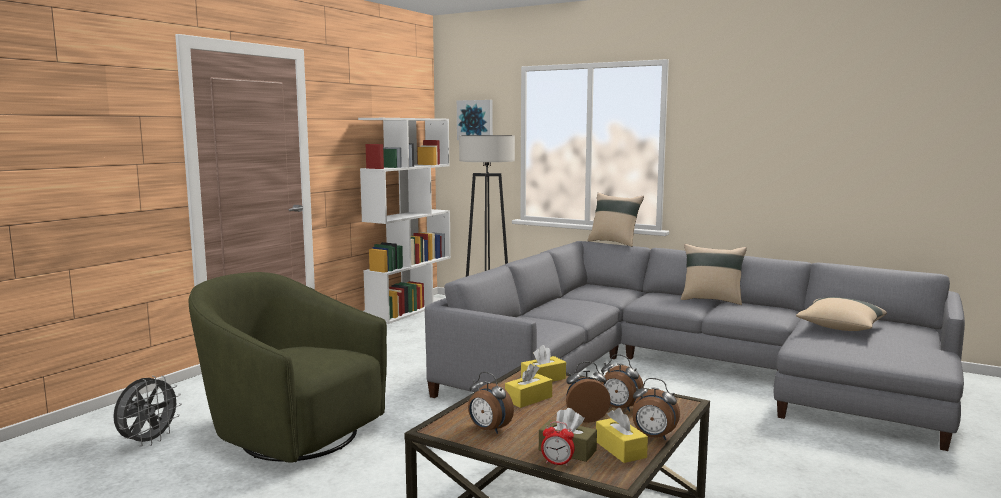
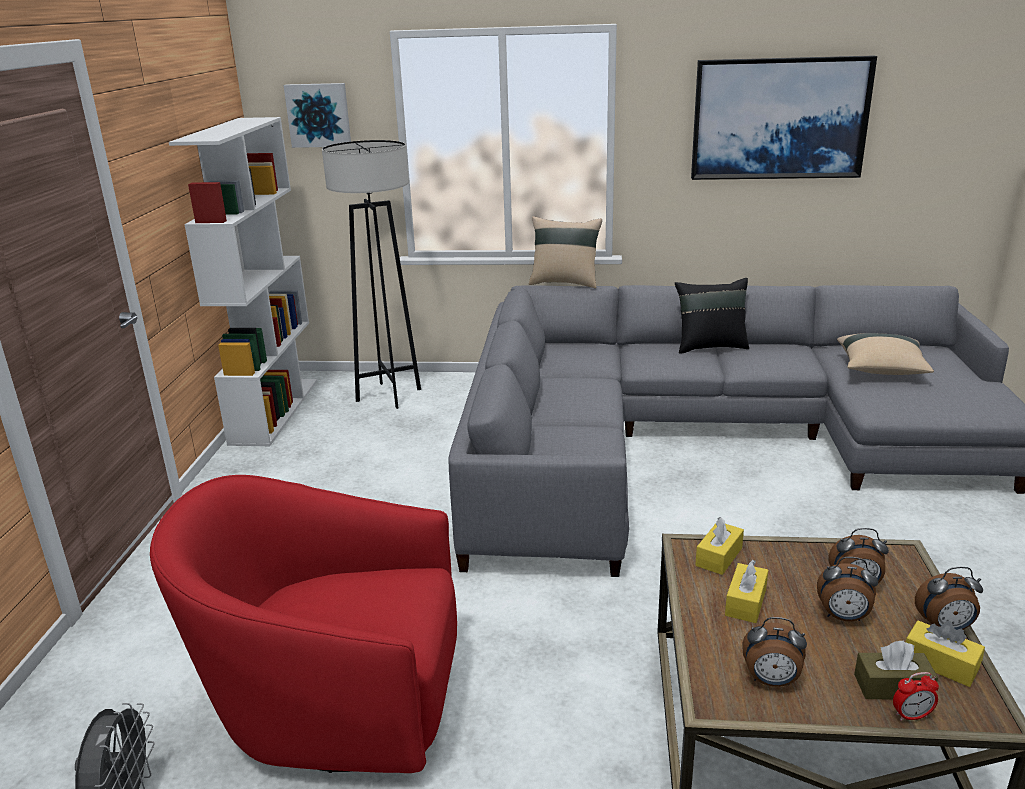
camera: 25 degrees left, 15 degrees up
green armchair [188,272,387,463] -> red armchair [150,475,457,773]
alarm clock [566,362,610,423] -> alarm clock turned 135 degrees counterclockwise [817,557,878,621]
beige pillow [680,244,747,305] -> black pillow [675,278,749,354]
none -> picture [691,55,877,180]

